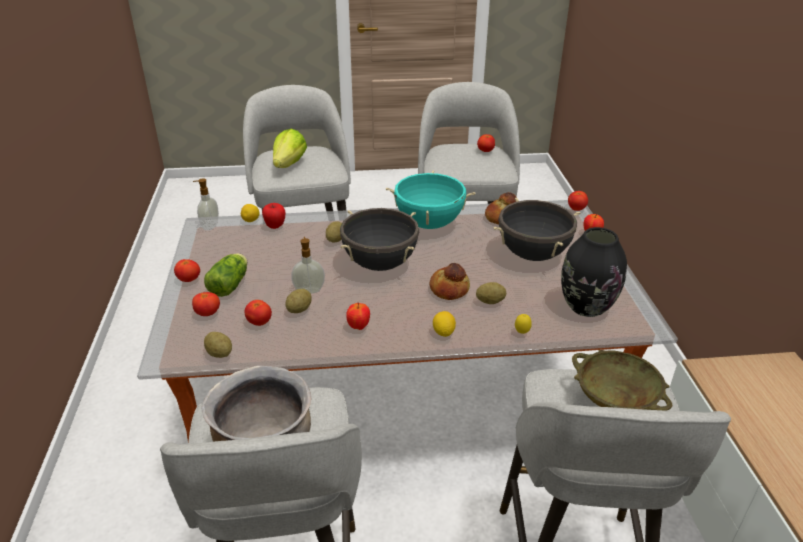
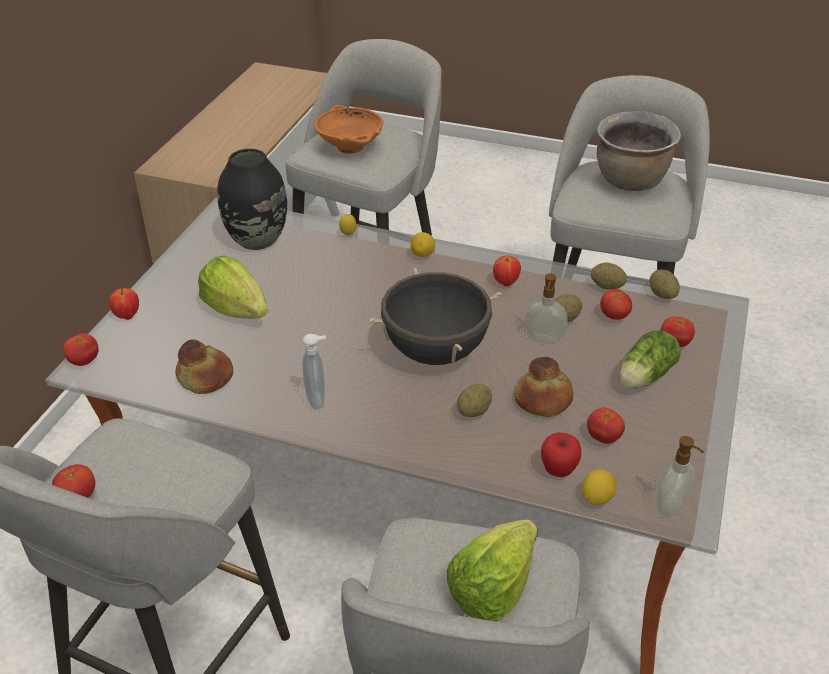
camera: 155 degrees left, 5 degrees up
tomato [174,259,200,282] -> tomato moved to [587,407,625,444]
turquoise cooking pot [386,171,475,229] -> soap dispenser [302,334,326,410]
bread [430,263,470,300] -> bread moved to [514,357,573,417]
potato [476,282,506,304] -> potato moved to [591,262,627,289]
black cooking pot [494,198,580,261] -> lettuce [198,255,268,319]
beige bowl [572,350,672,411] -> orange bowl [315,105,383,154]

